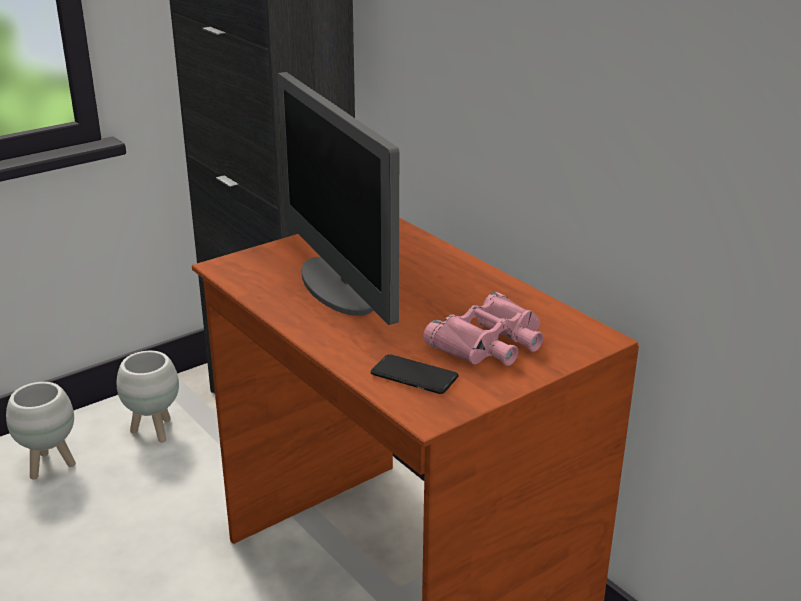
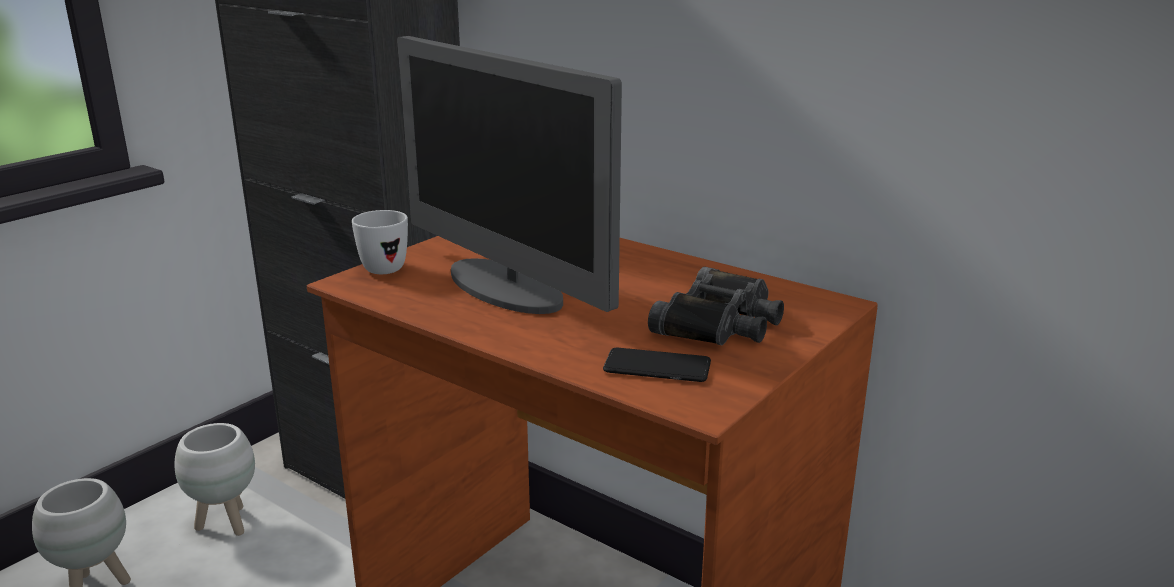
camera: 15 degrees left, 5 degrees down
pink binoculars [423,292,543,366] -> black binoculars [648,267,784,345]
none -> white mug [352,210,408,274]

